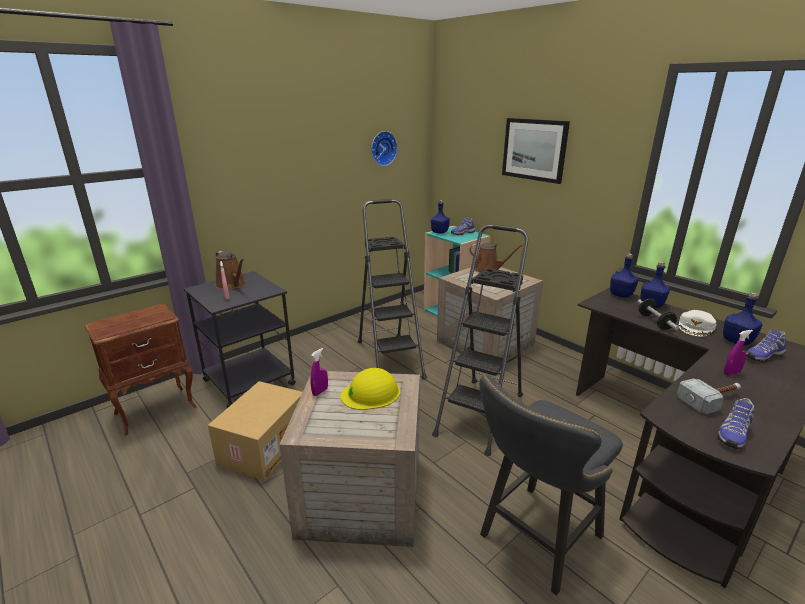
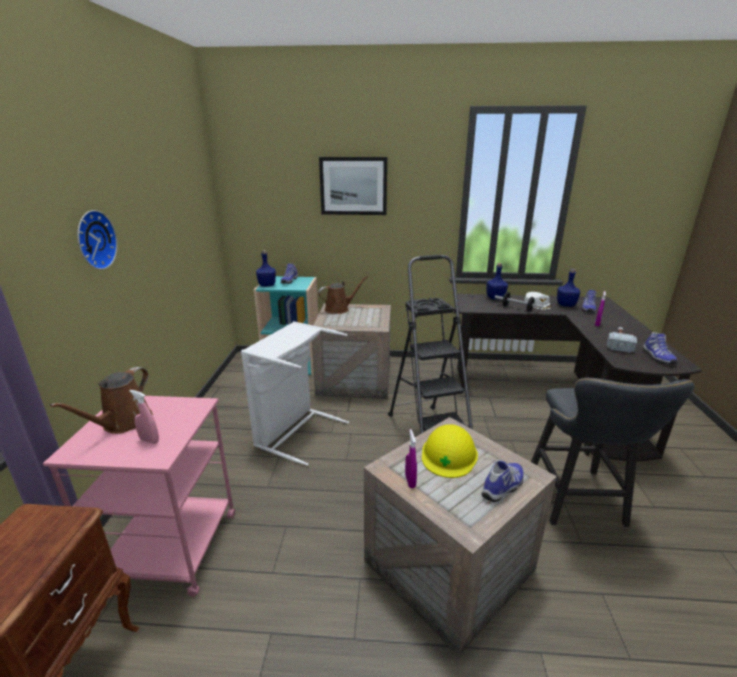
camera: 45 degrees left, 0 degrees up
black cart [183,271,296,408] -> pink cart [43,396,235,597]
cardboard box [208,381,303,481] -> none
brown watering can [215,251,246,290] -> brown watering can turned 105 degrees clockwise [50,367,153,434]
step ladder [358,199,427,379] -> white laundry basket [241,321,349,466]
wall clock [371,131,397,166] -> wall clock moved to [77,210,118,270]
blue bottle [610,253,639,298] -> none
none -> shoe [481,461,524,502]

